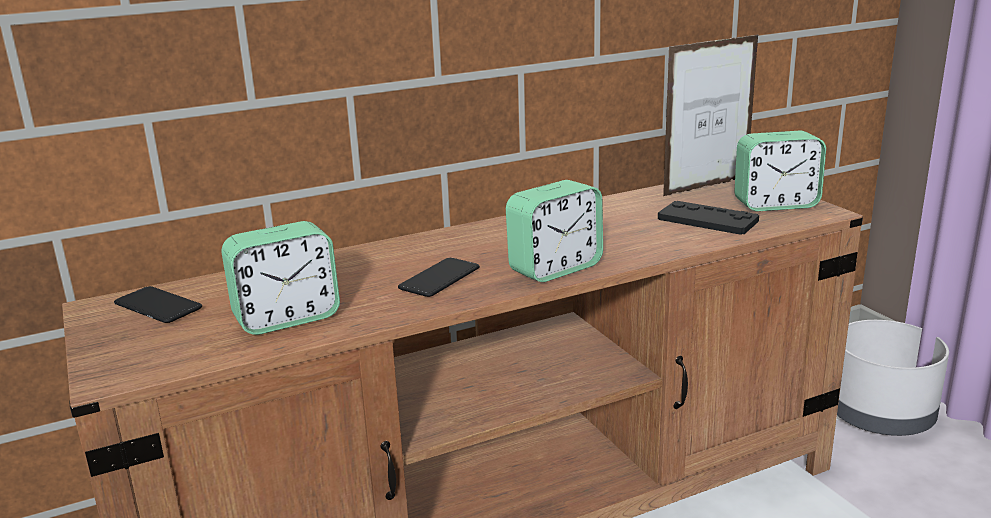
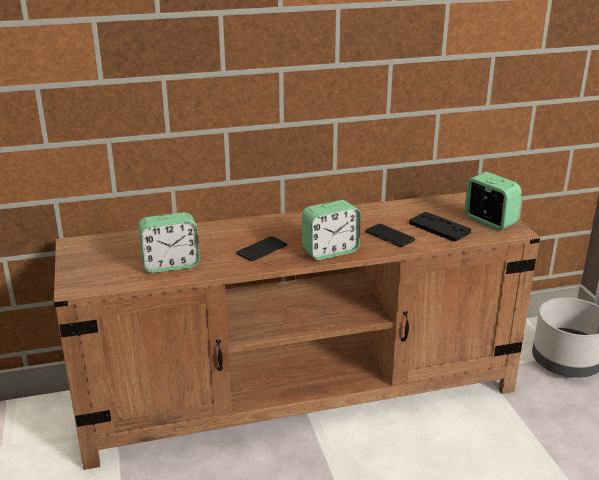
camera: 10 degrees right, 5 degrees up
phone [114,286,202,323] -> phone moved to [365,224,415,247]
picture frame [663,34,759,197] -> none
alarm clock [734,131,826,211] -> alarm clock turned 135 degrees counterclockwise [465,172,522,231]

